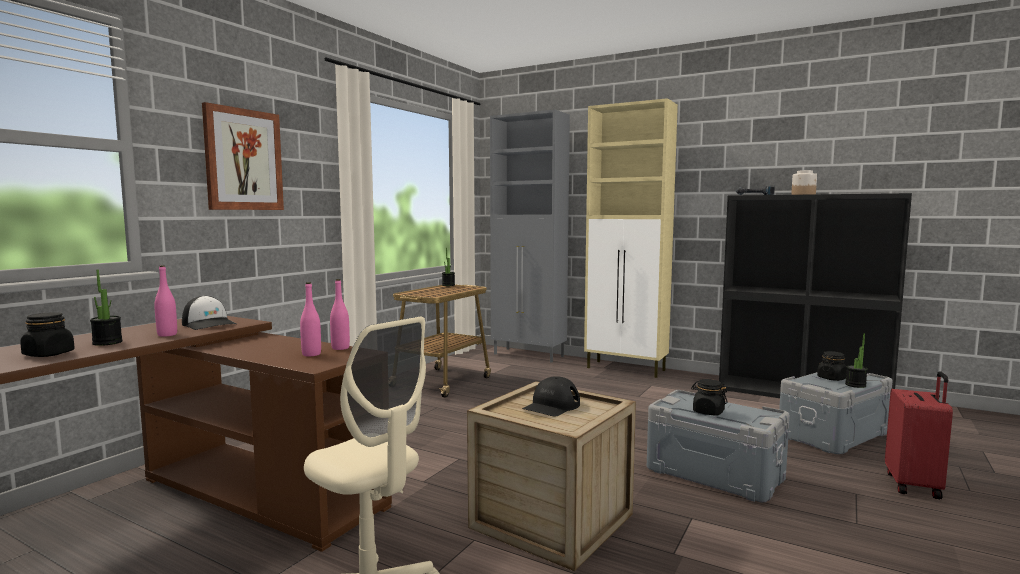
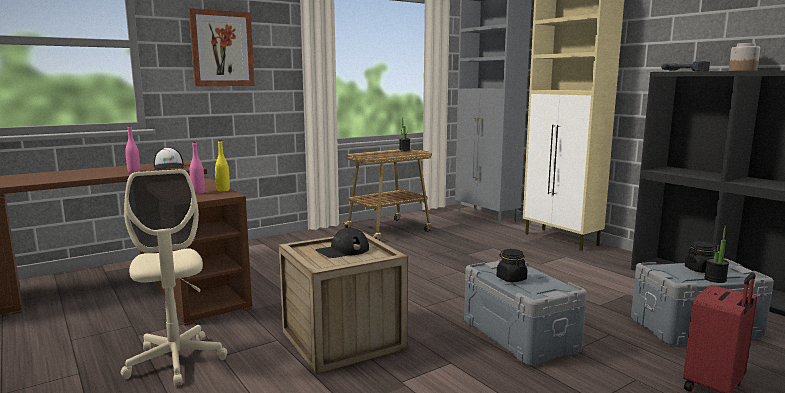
camera: 25 degrees right, 5 degrees up
black jar [20,312,75,357] -> none
potted plant [90,270,123,346] -> none
pink bottle [330,279,350,350] -> yellow bottle [215,140,230,192]

